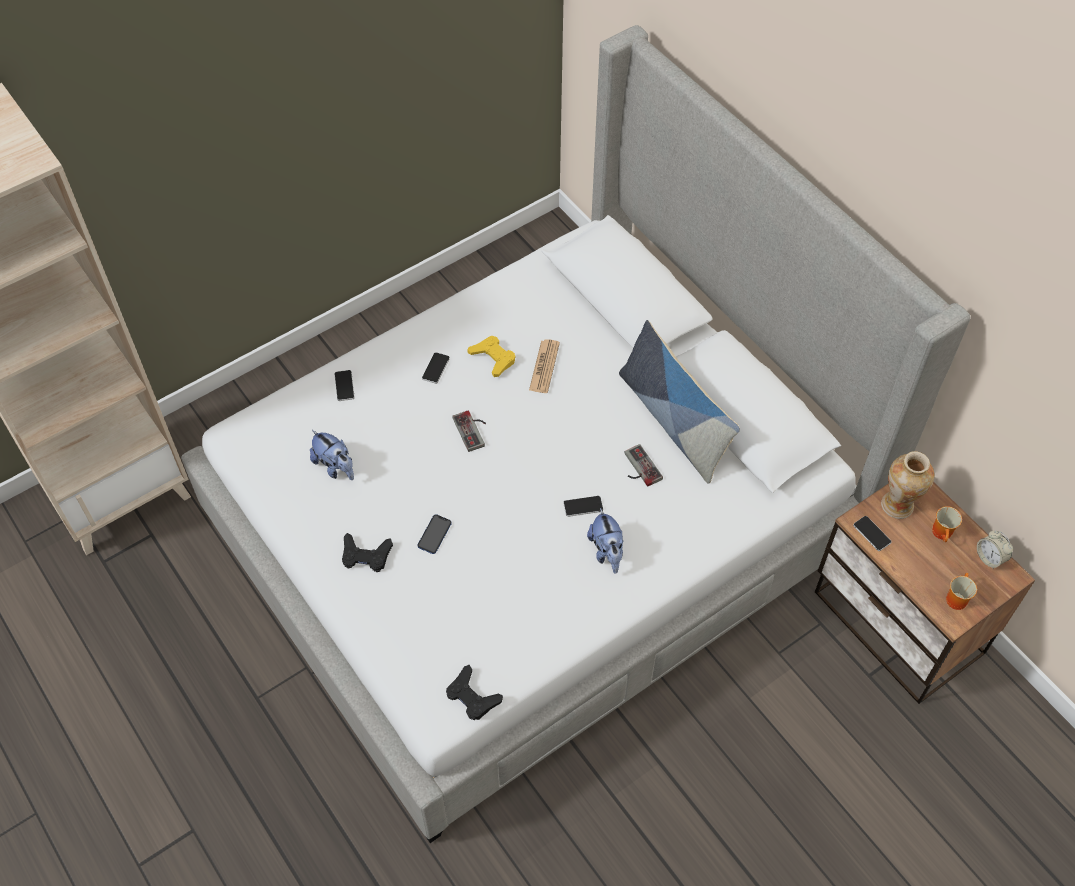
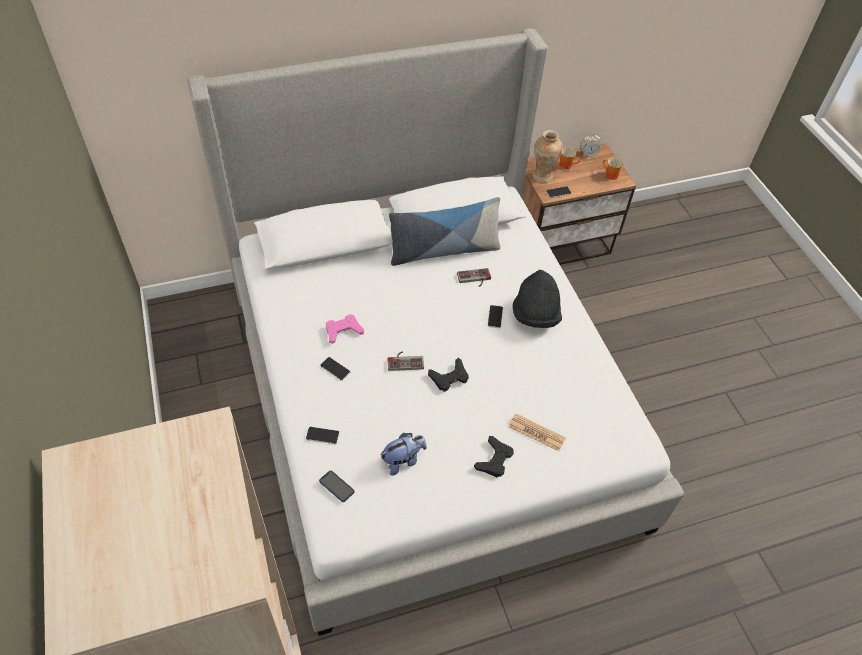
camera: 75 degrees left, 5 degrees down
phone [417,514,452,554] -> phone moved to [319,471,355,502]
black game controller [446,665,503,720] -> black game controller moved to [428,358,469,392]
yellow game controller [467,336,515,377] -> pink game controller [326,314,364,344]
newspaper [529,339,560,393] -> newspaper moved to [508,413,566,451]
plush toy [587,508,624,574] -> black hat [513,270,562,328]

